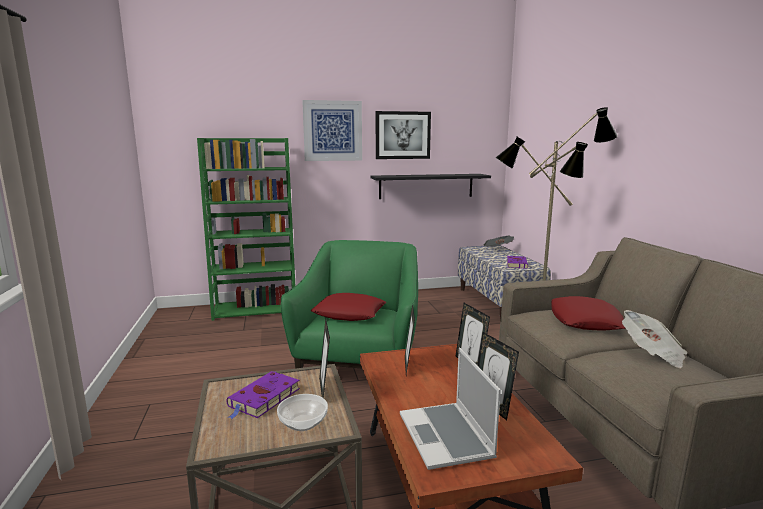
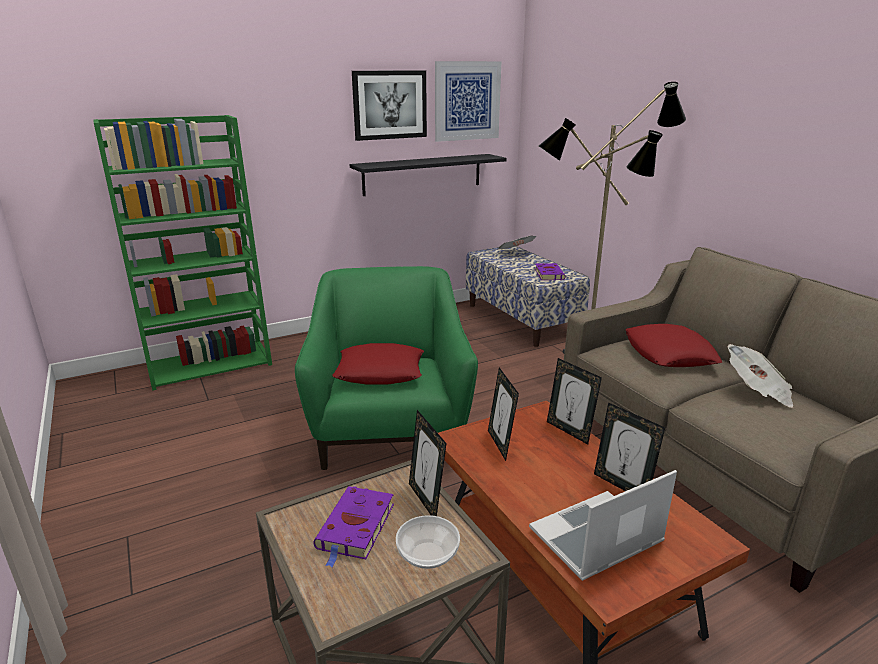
camera: 15 degrees left, 10 degrees up
picture [302,100,362,161] -> picture moved to [435,61,501,142]
laptop [400,347,501,470] -> laptop turned 90 degrees clockwise [529,470,677,581]

